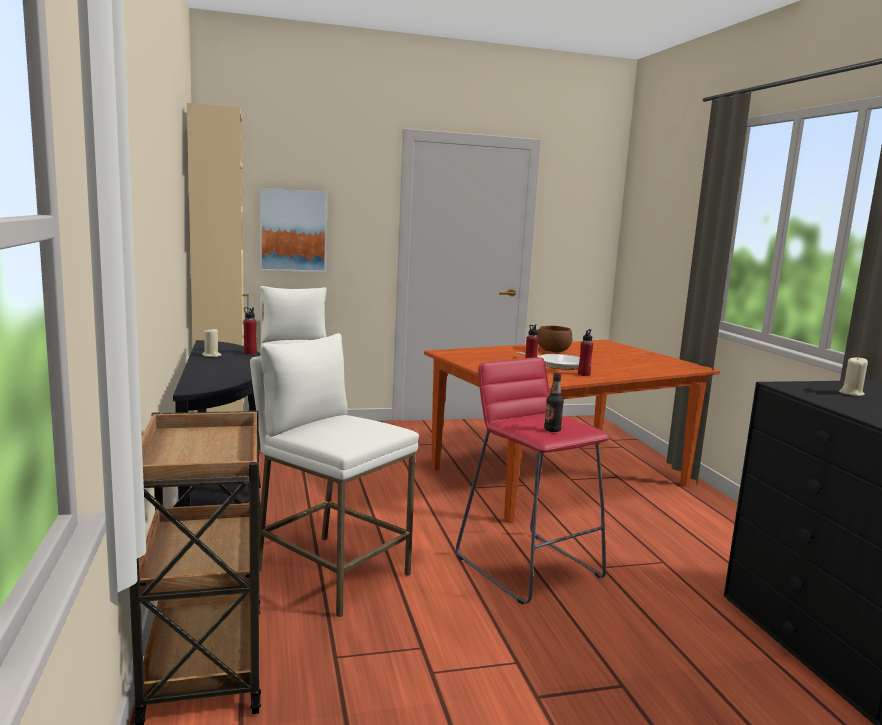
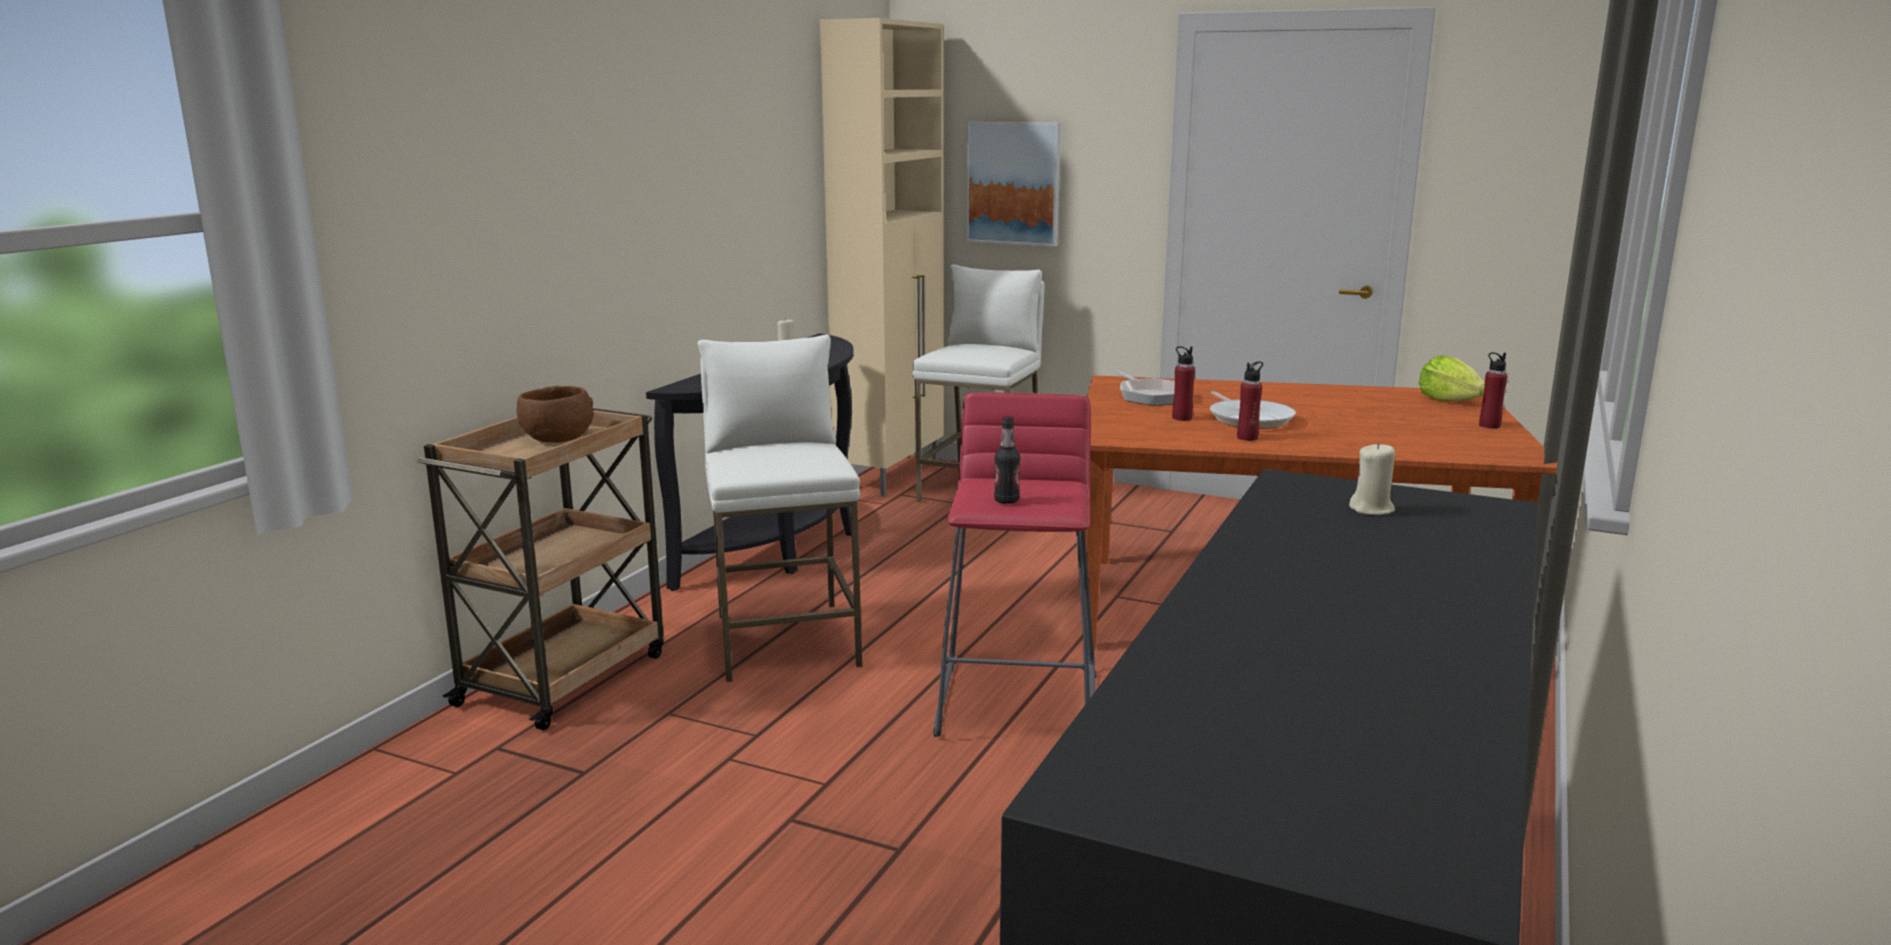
camera: 40 degrees right, 5 degrees up
red bottle [243,307,257,354] -> red bottle moved to [1479,352,1508,429]
brown bowl [537,326,572,352] -> brown bowl moved to [517,386,593,443]
none -> frying pan [1116,371,1175,406]
none -> lettuce [1419,356,1485,402]

